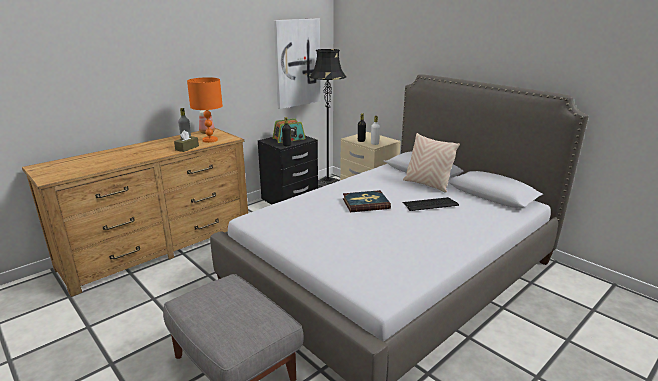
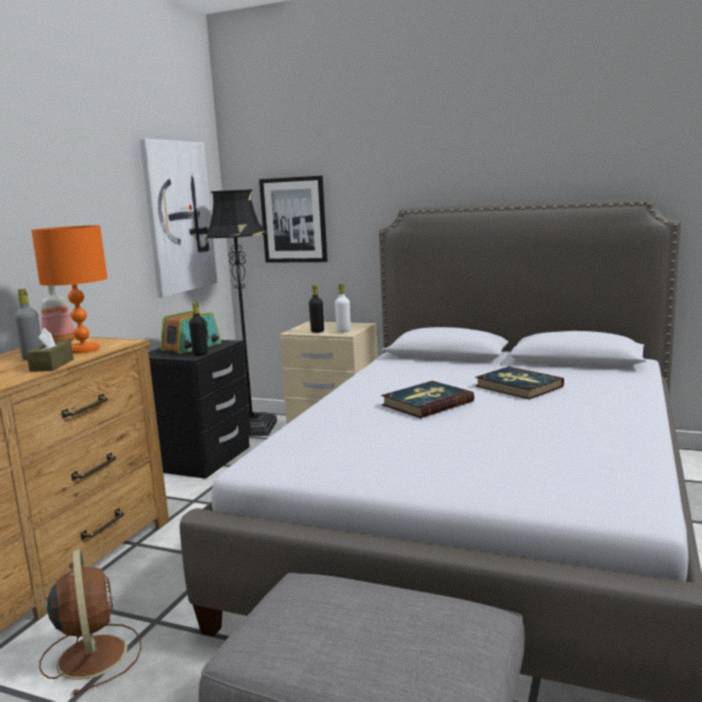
camera: 25 degrees left, 10 degrees down
beige pillow [403,133,460,193] -> none
keyboard [403,197,459,211] -> book [475,366,564,400]
none -> brown fan [39,549,142,695]
none -> picture [259,176,328,263]

